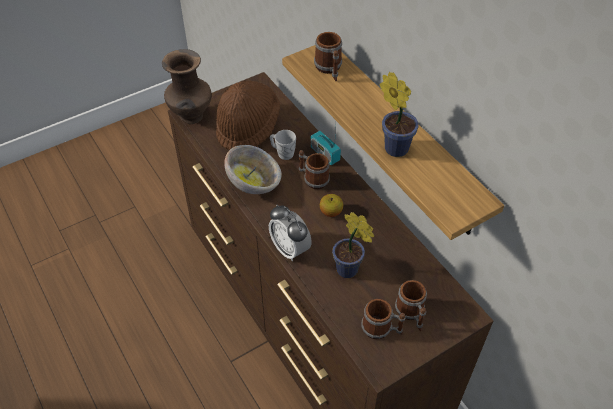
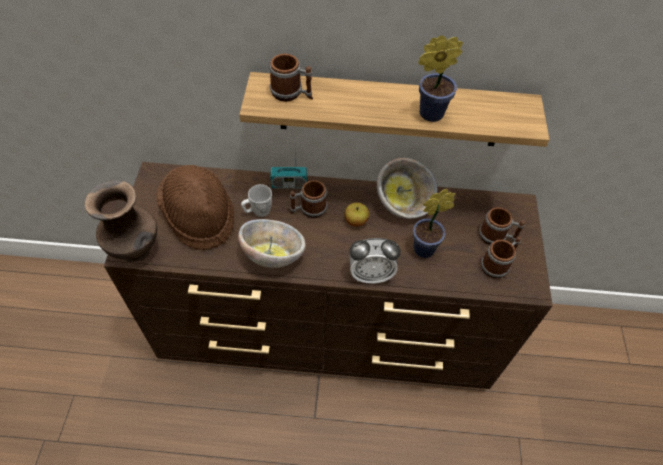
camera: 55 degrees left, 5 degrees up
none -> bowl [377,158,437,219]

